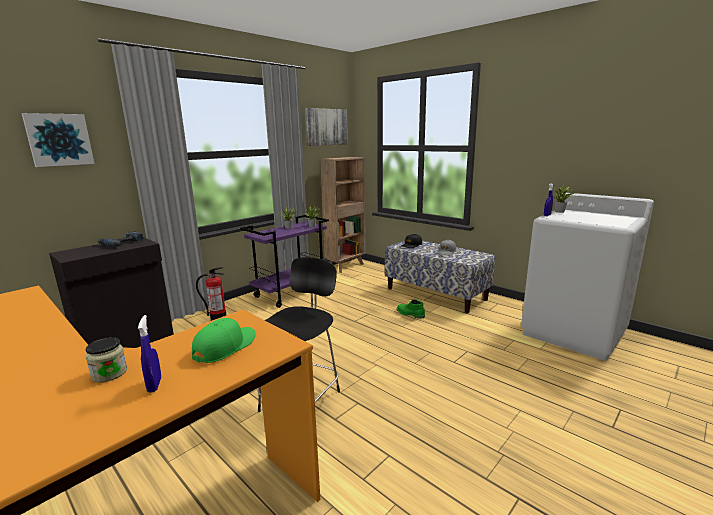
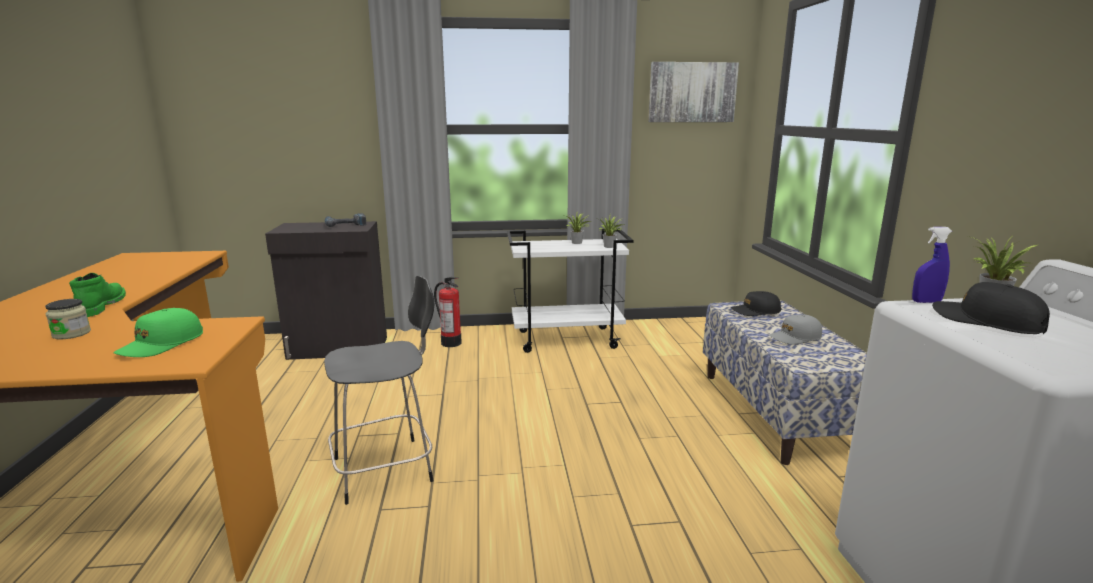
camera: 40 degrees right, 0 degrees up
picture [22,113,94,167] -> none
blue spray bottle [138,315,161,393] -> none
green cap [192,318,256,363] -> green cap turned 135 degrees clockwise [113,308,203,357]
purple cart [240,215,329,308] -> white cart [507,229,633,353]
brown bookcase [320,157,366,273] -> none
green boot [397,299,425,319] -> green boot moved to [69,273,126,317]
none -> black cap [932,282,1050,334]

